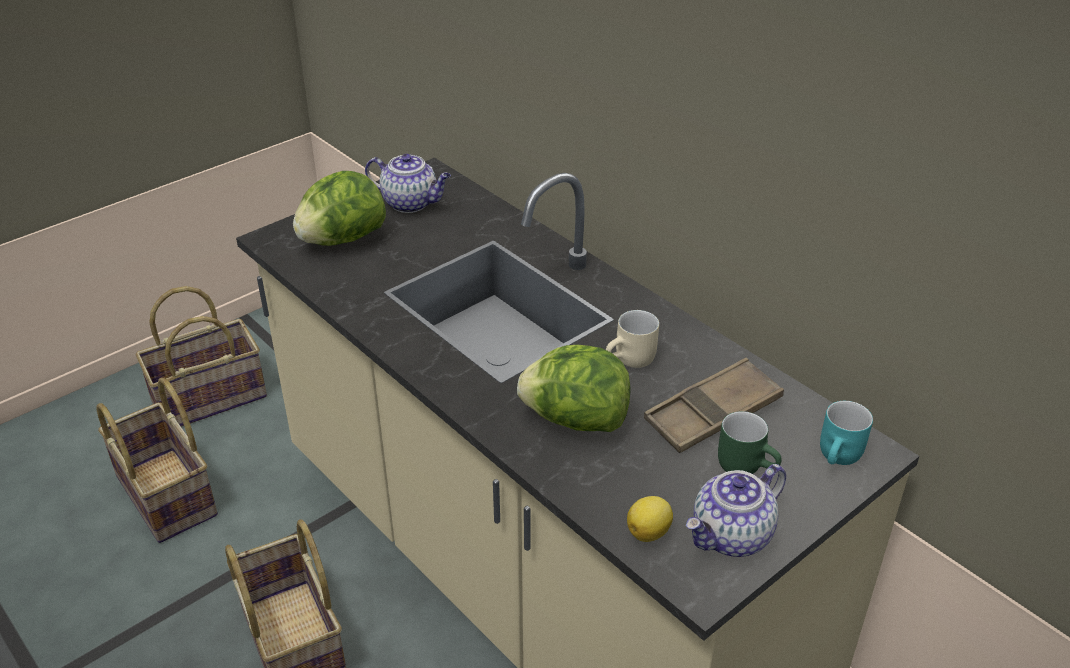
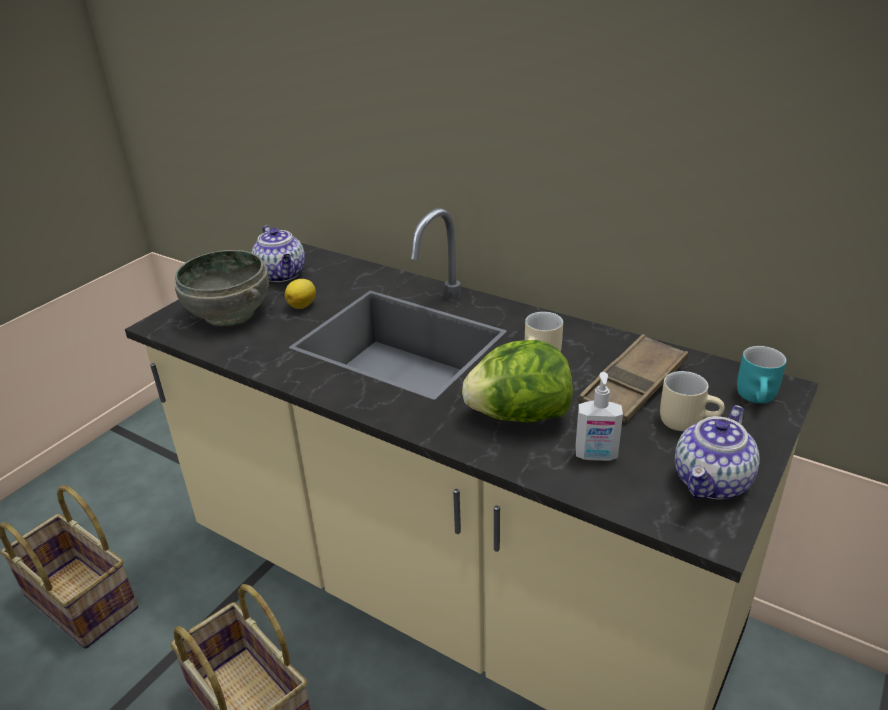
camera: 15 degrees left, 5 degrees down
basket [136,286,267,427] -> none
lettuce [293,171,386,246] -> grey bowl [174,250,269,326]
teapot [365,154,451,213] -> teapot turned 60 degrees clockwise [252,225,305,282]
lemon [627,496,673,542] -> lemon moved to [285,279,316,309]
green mug [718,411,782,474] -> beige mug [660,371,725,431]
none -> soap dispenser [575,372,623,461]

